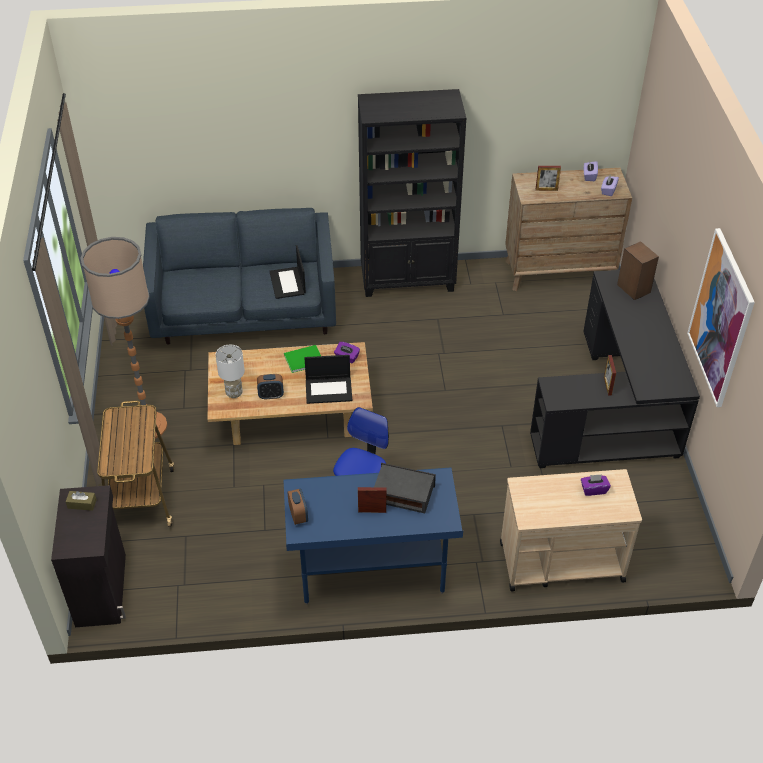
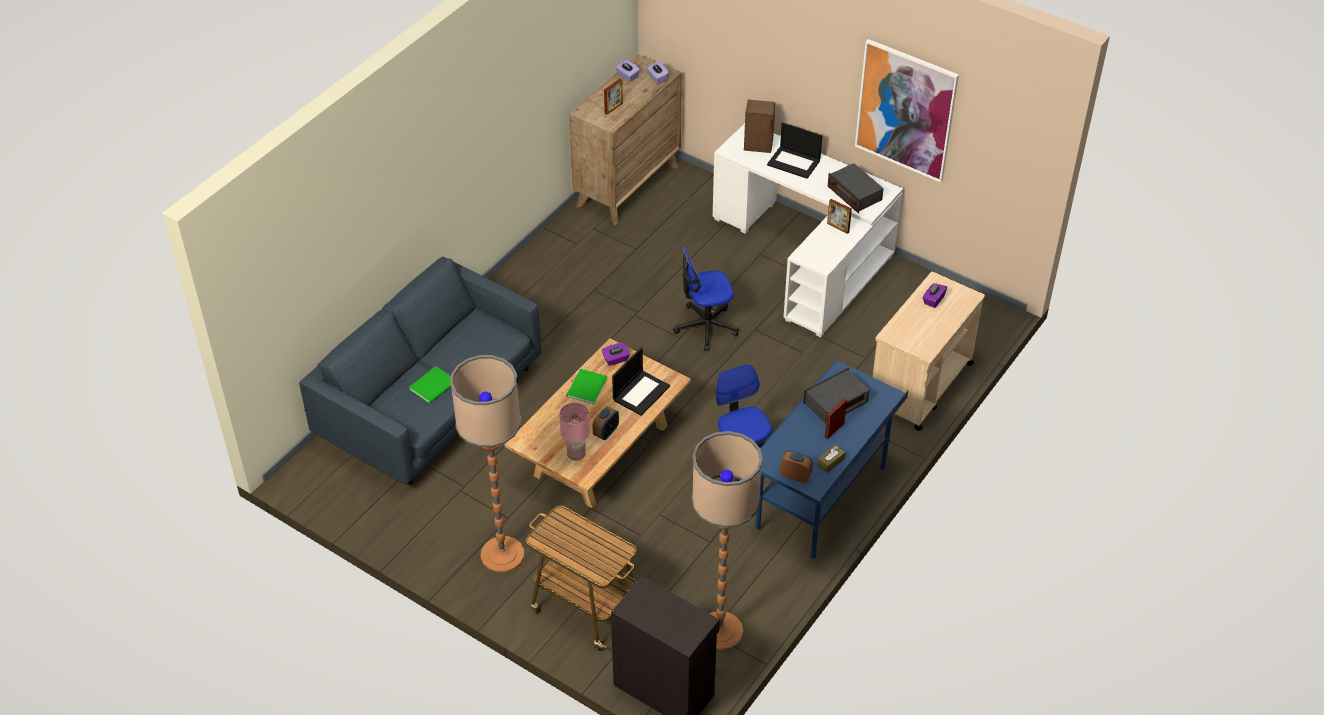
camera: 50 degrees left, 0 degrees up
brown tissue box [66,491,97,511] -> brown tissue box moved to [817,445,845,473]
white table lamp [216,345,245,398] -> pink table lamp [559,403,590,461]
laptop [269,245,306,299] -> laptop moved to [767,122,822,179]
black bookcase [358,89,466,297] -> none
black desk [530,270,700,468] -> white desk [713,123,903,337]
none -> green book [409,366,451,404]
none -> office chair [673,245,738,351]
none -> floor lamp [692,431,763,650]
none -> radio [828,163,884,213]

